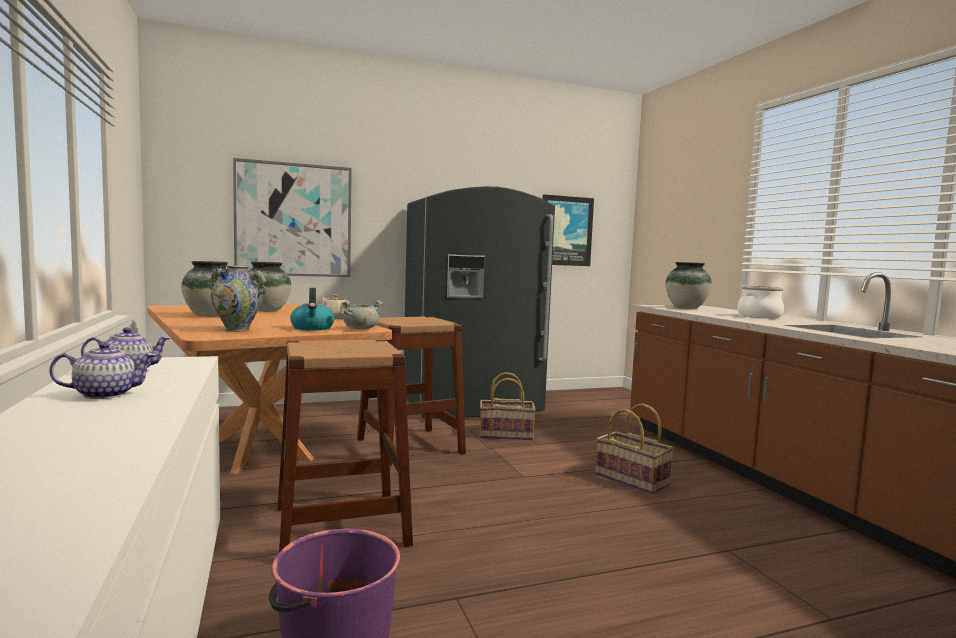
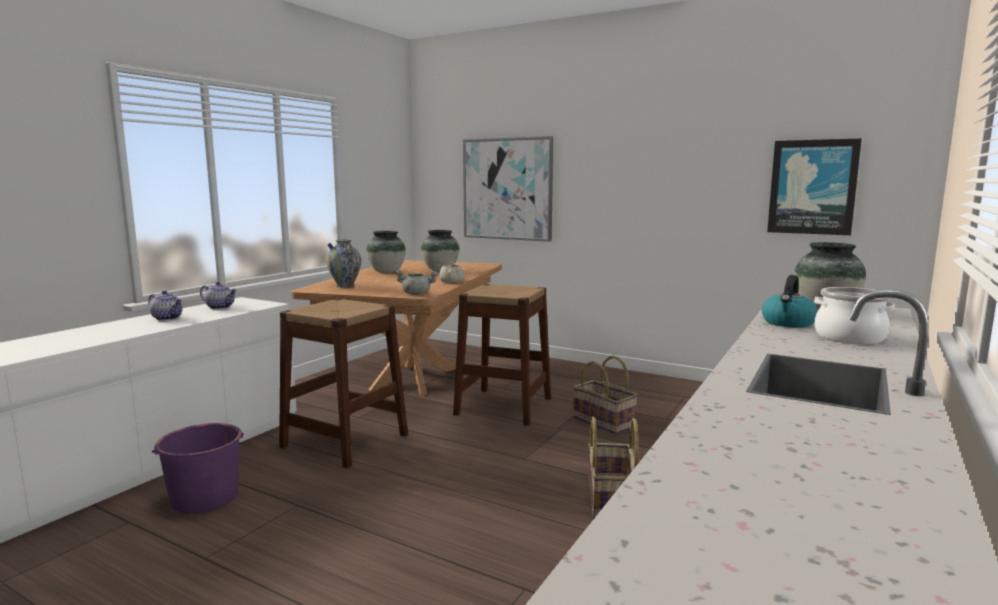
camera: 50 degrees right, 5 degrees up
kettle [290,288,334,330] -> kettle moved to [762,275,818,328]
grey fridge [404,186,555,418] -> none

